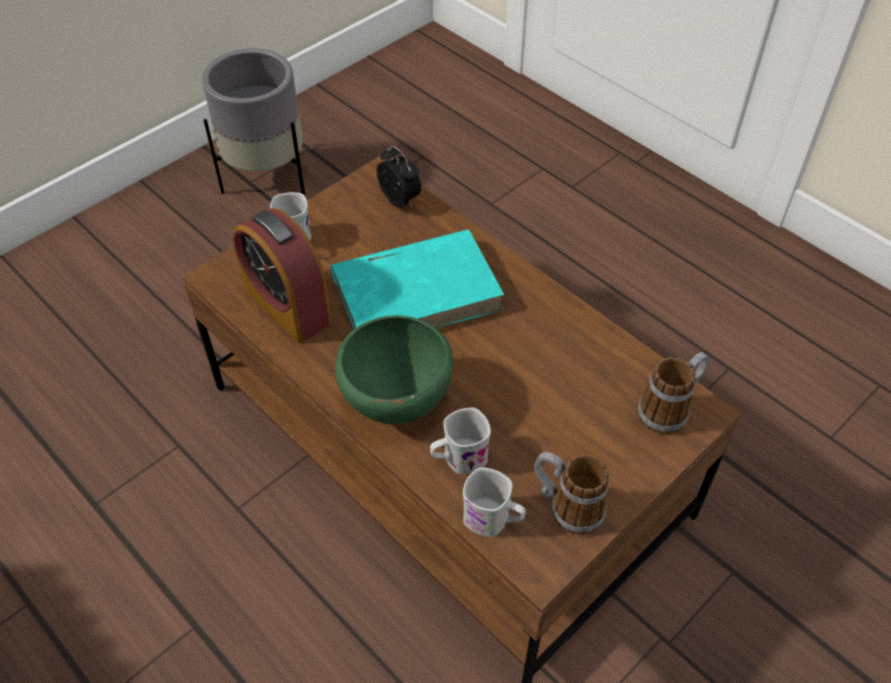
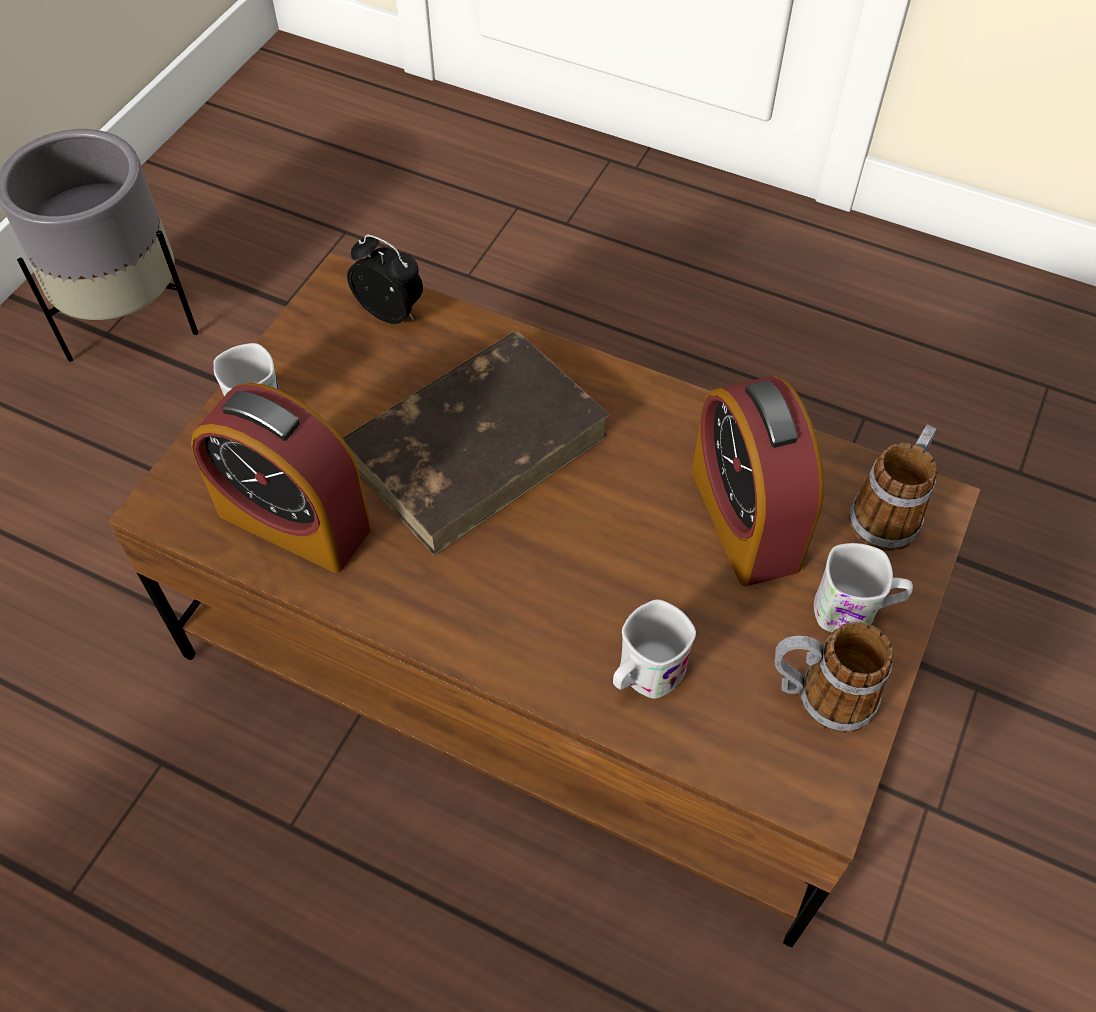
camera: 20 degrees left, 5 degrees up
turquoise book [331,229,504,330] -> brown book [343,331,610,556]
green bowl [335,315,453,424] -> none
white mug [463,467,526,537] -> white mug moved to [814,543,913,633]
none -> alarm clock [691,376,824,586]

